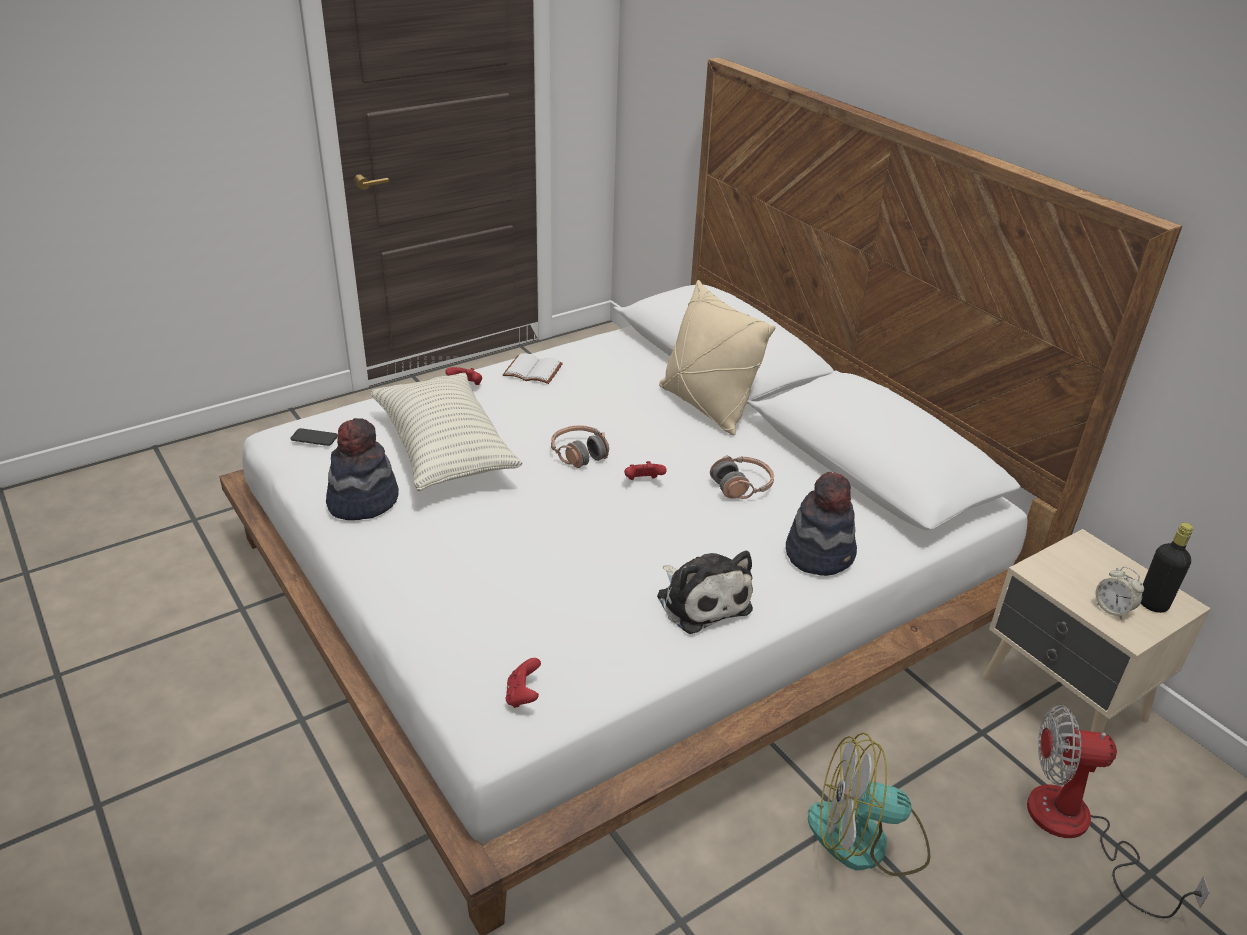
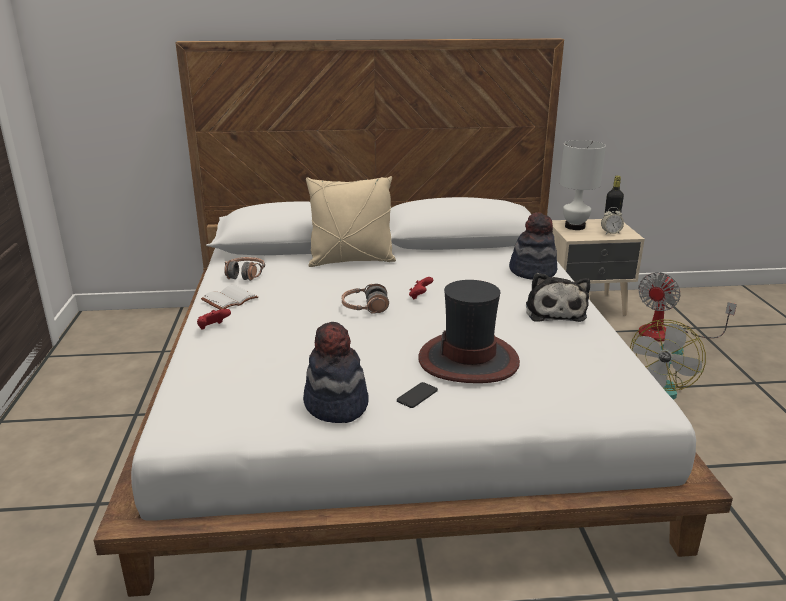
camera: 60 degrees left, 10 degrees down
phone [290,428,338,446] -> phone moved to [397,382,438,408]
pillow [371,373,522,491] -> none
red game controller [506,658,541,708] -> none
plush toy [657,551,753,634] -> plush toy turned 90 degrees clockwise [526,273,590,322]
headphones [710,455,774,499] -> headphones moved to [224,257,265,281]
none -> hat [418,280,520,383]
none -> white table lamp [560,140,606,230]

